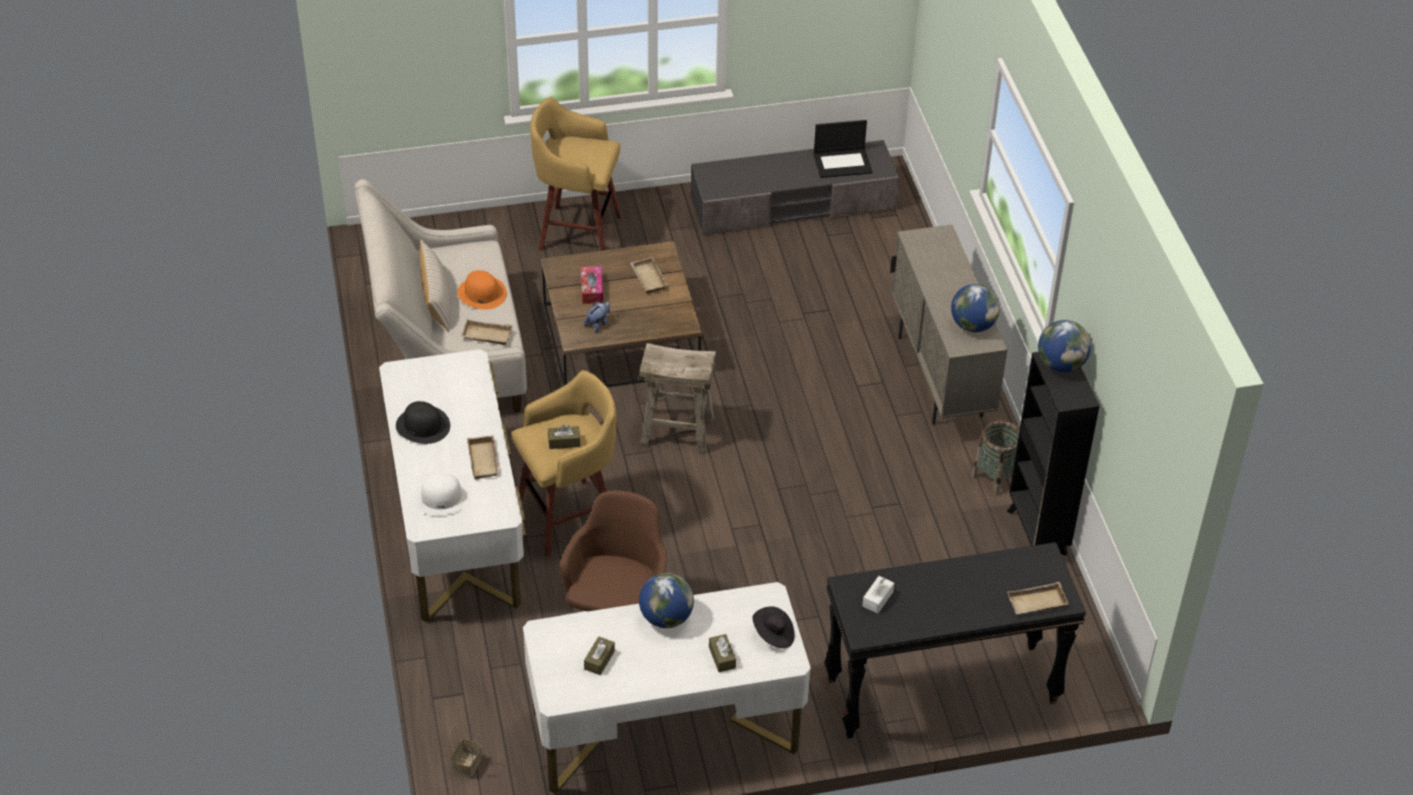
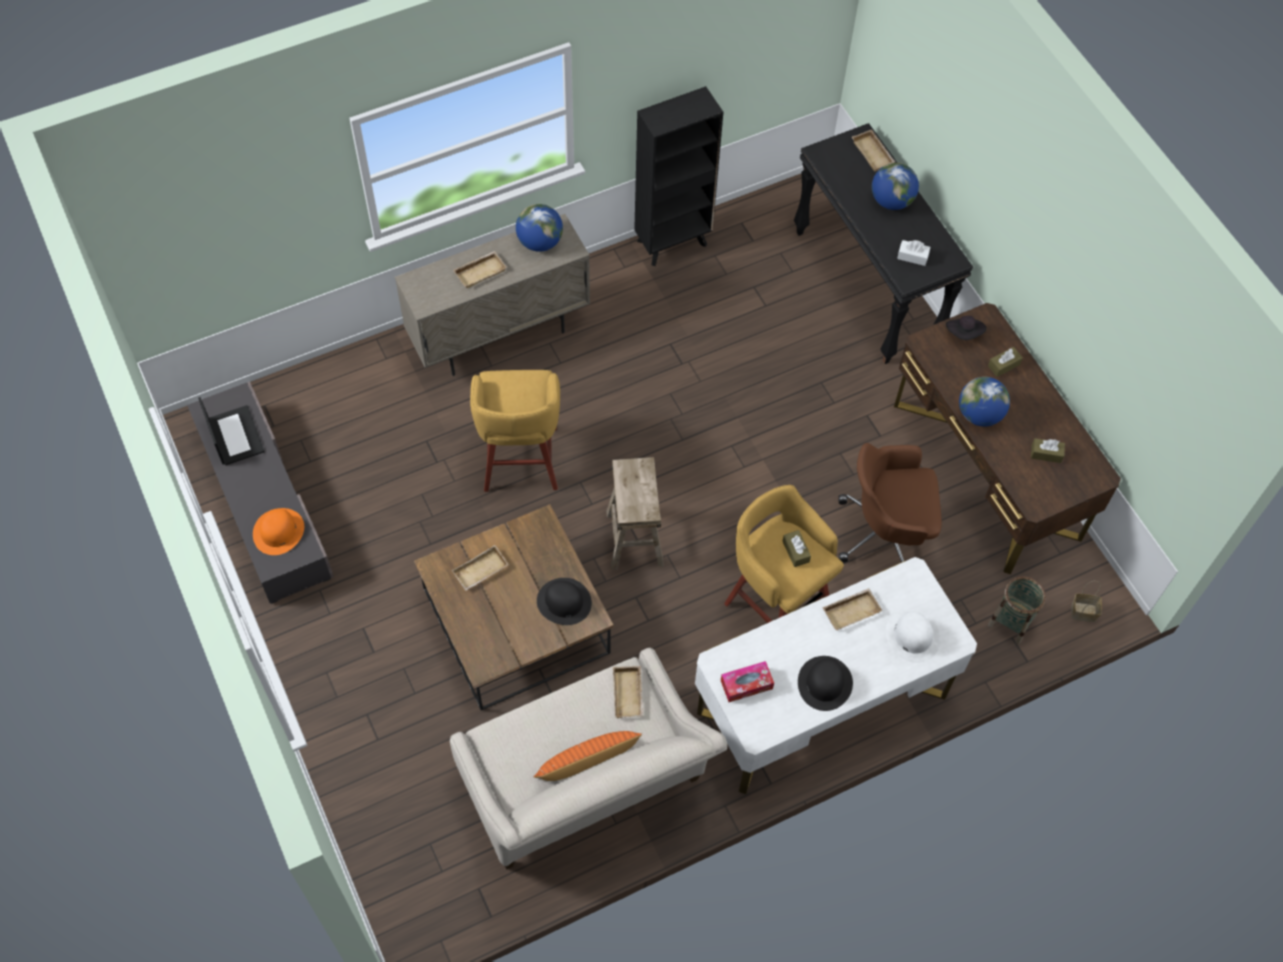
camera: 105 degrees left, 15 degrees up
beige pillow [420,240,451,332] -> orange pillow [534,731,642,781]
orange hat [457,270,507,310] -> orange hat moved to [253,508,304,555]
white desk [523,582,811,794] -> brown desk [894,303,1121,574]
yellow stool [530,97,622,251] -> yellow stool moved to [470,370,560,492]
tissue box [581,266,603,304] -> tissue box moved to [721,661,774,702]
plush toy [584,301,610,333] -> black hat [537,578,592,625]
basket [971,420,1019,495] -> basket moved to [988,576,1046,644]
globe [1038,320,1091,372] -> globe moved to [872,163,919,210]
none -> beige tray [453,251,507,288]

